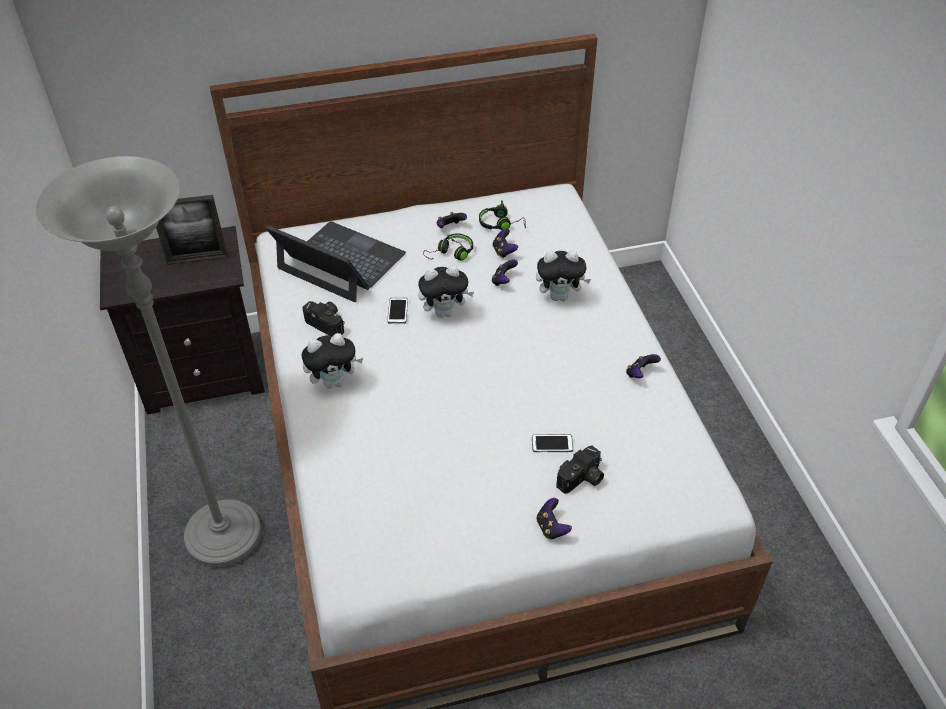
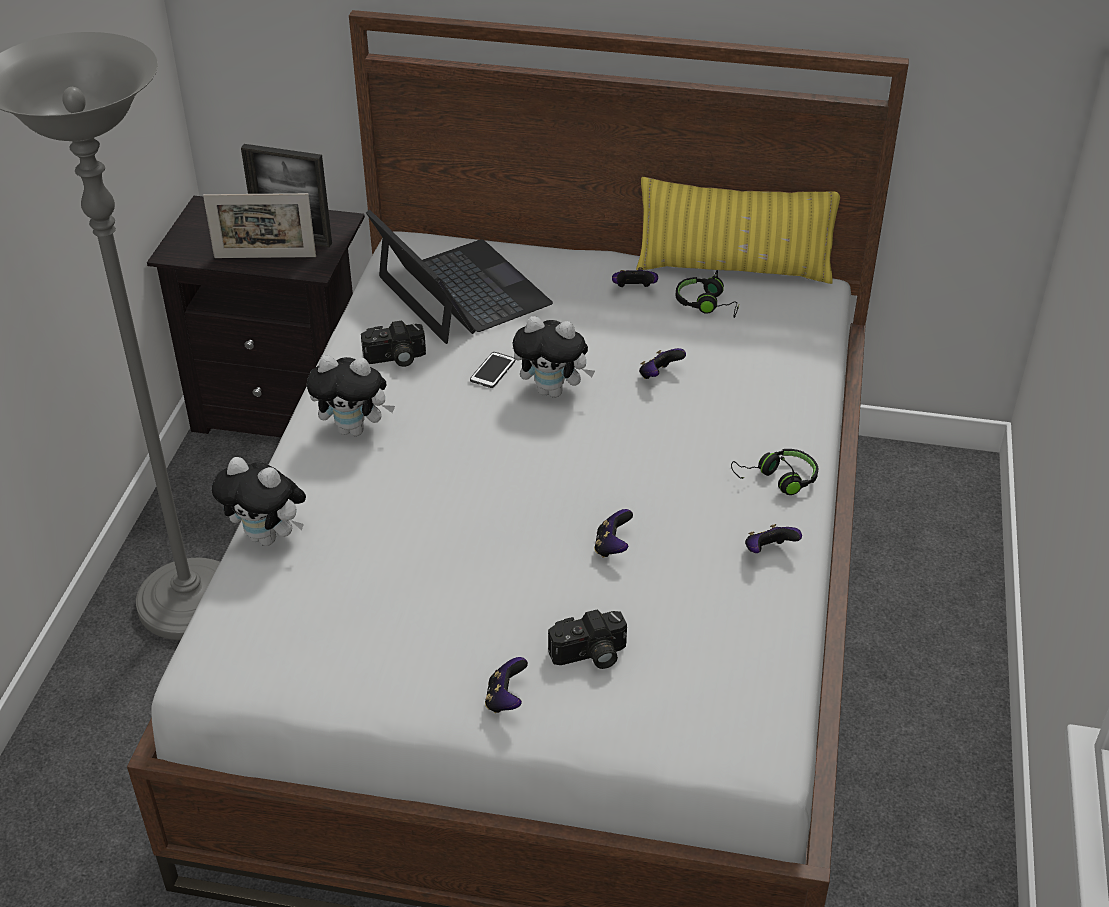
camera: 25 degrees right, 5 degrees down
camera [302,301,345,336] -> camera turned 105 degrees clockwise [361,321,426,367]
black headphones [423,234,473,261] -> black headphones moved to [731,449,818,495]
game controller [493,228,518,258] -> game controller moved to [594,509,633,558]
phone [532,434,573,452] -> none
plush toy [536,250,591,301] -> plush toy moved to [212,457,306,546]
none -> picture frame [203,193,316,258]
none -> yellow pillow [636,177,840,284]

